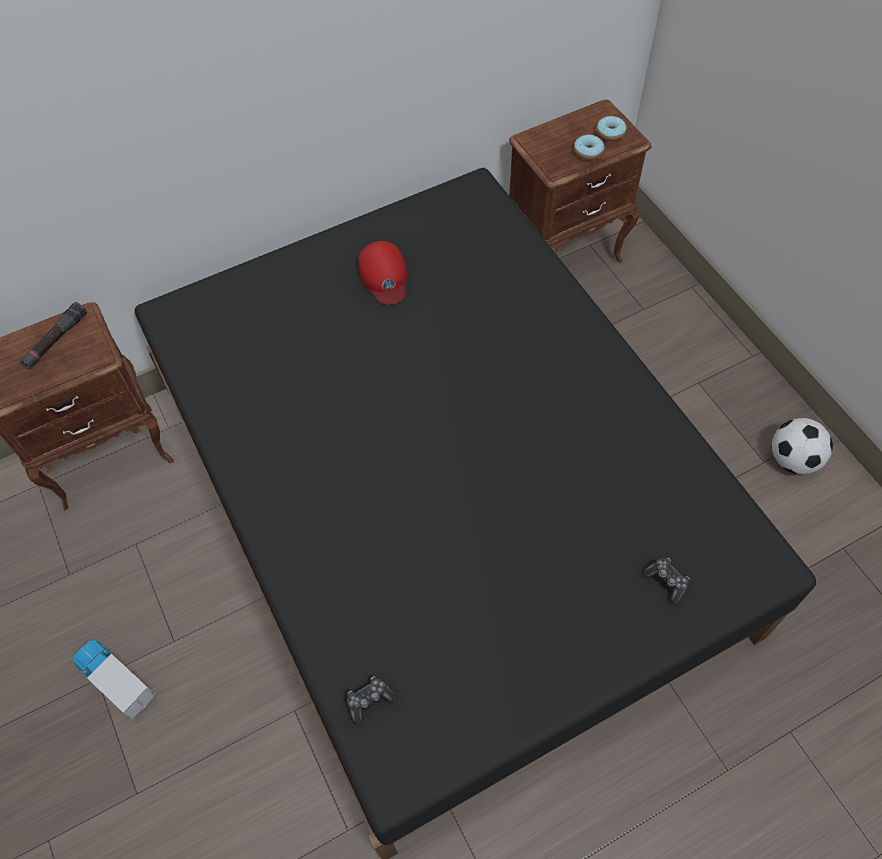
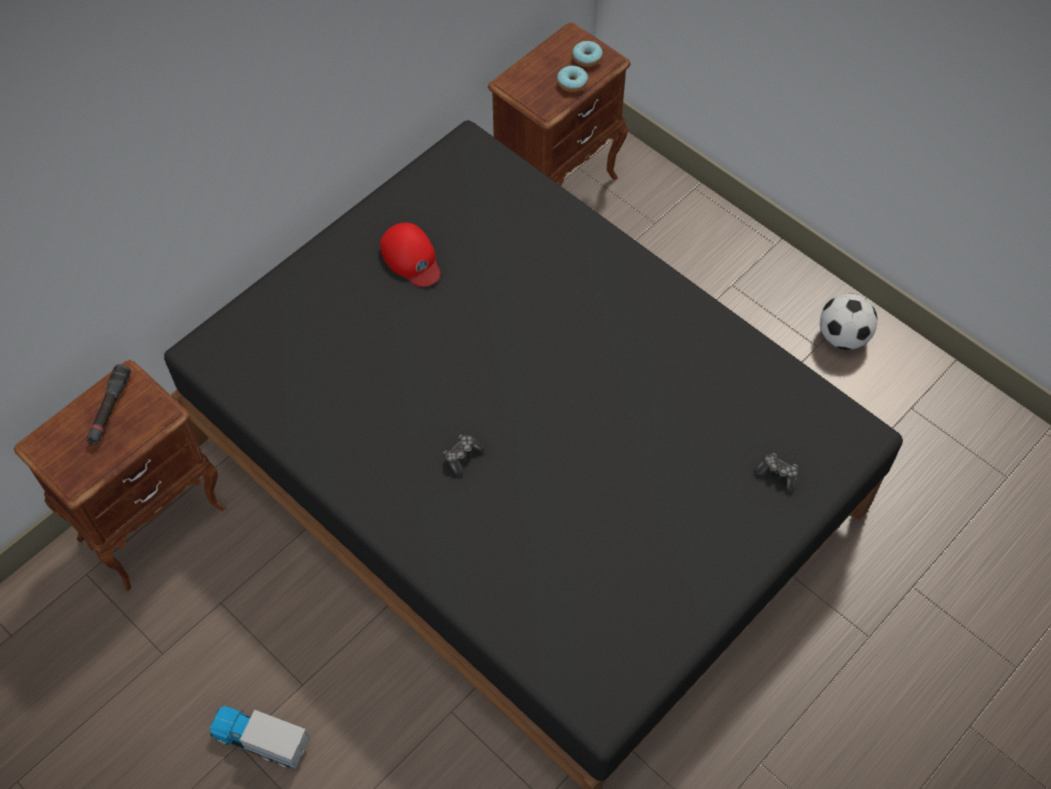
camera: 20 degrees left, 0 degrees up
game controller [347,676,397,725] -> game controller moved to [443,435,485,476]

